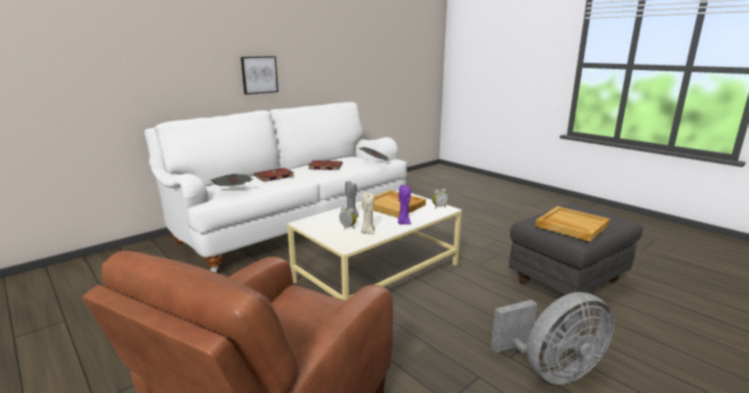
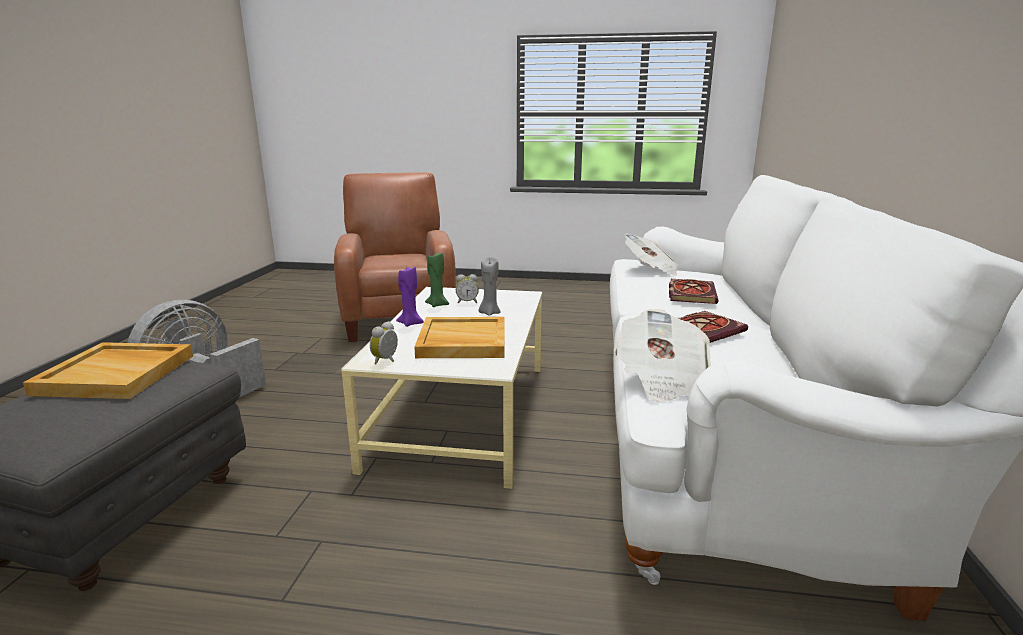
camera: 140 degrees right, 0 degrees up
picture [241,56,278,94] -> none
beige candle [361,192,375,234] -> green candle [425,253,449,307]

